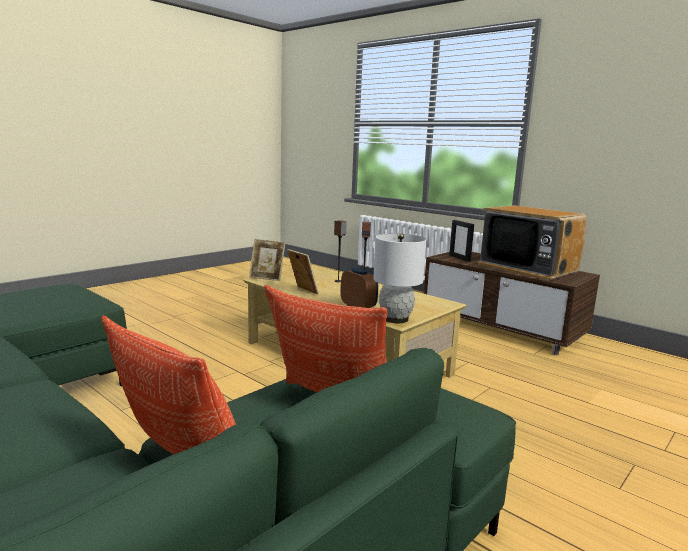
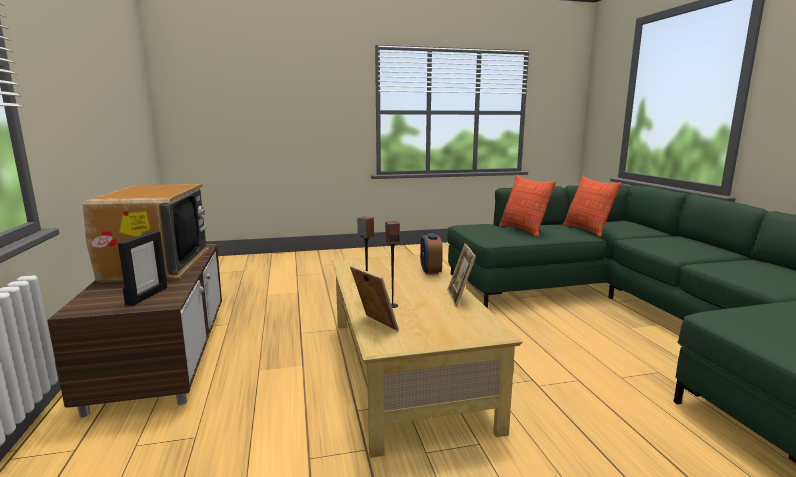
camera: 145 degrees left, 0 degrees up
picture frame [249,239,286,281] -> picture frame moved to [350,266,399,331]
white table lamp [373,234,426,323] -> none

